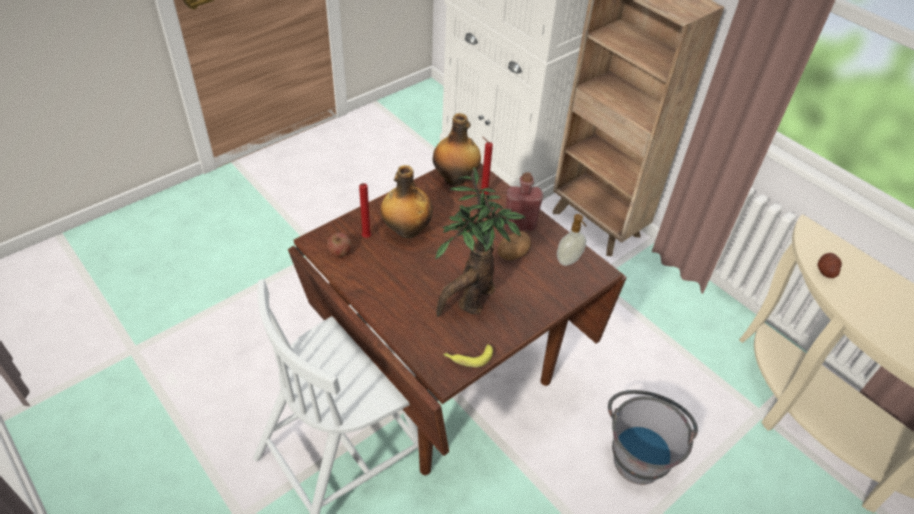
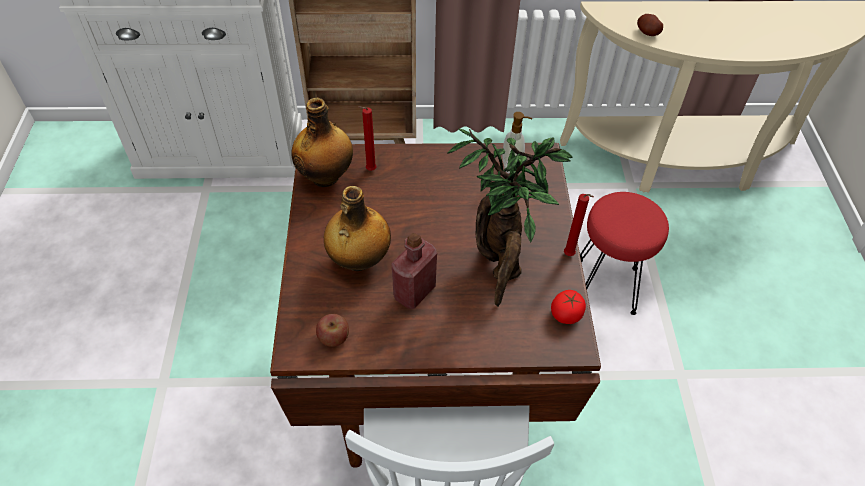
camera: 50 degrees left, 5 degrees up
red candle [359,183,371,238] -> red candle moved to [564,194,594,256]
banana [443,344,493,367] -> tomato [551,290,586,324]
potato [497,231,531,260] -> none
red bottle [505,172,543,231] -> red bottle moved to [391,233,437,309]
grey bucket [608,390,698,485] -> red stool [580,192,669,315]

